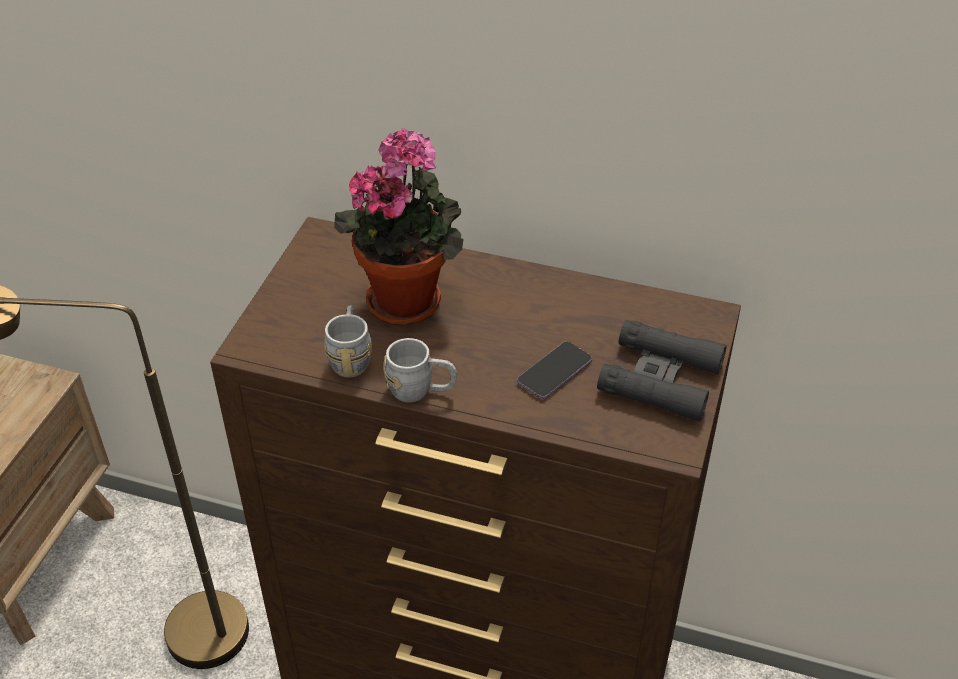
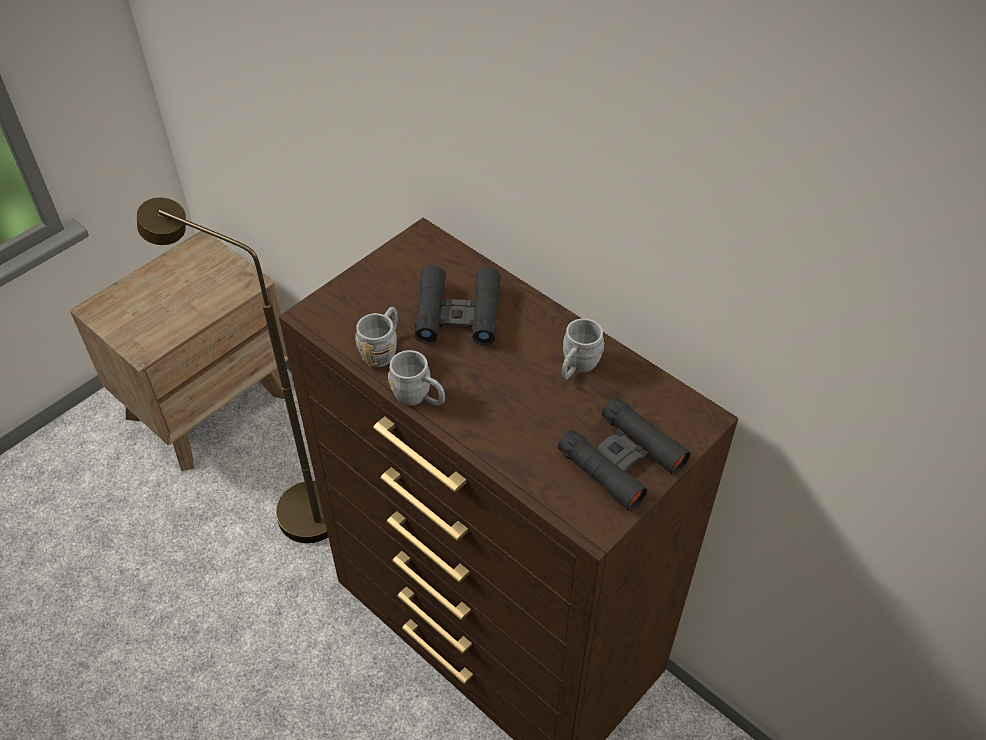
camera: 25 degrees right, 5 degrees up
potted plant [334,128,463,325] -> black binoculars [414,265,501,345]
phone [517,341,592,399] -> none
none -> grey mug [562,318,604,380]

